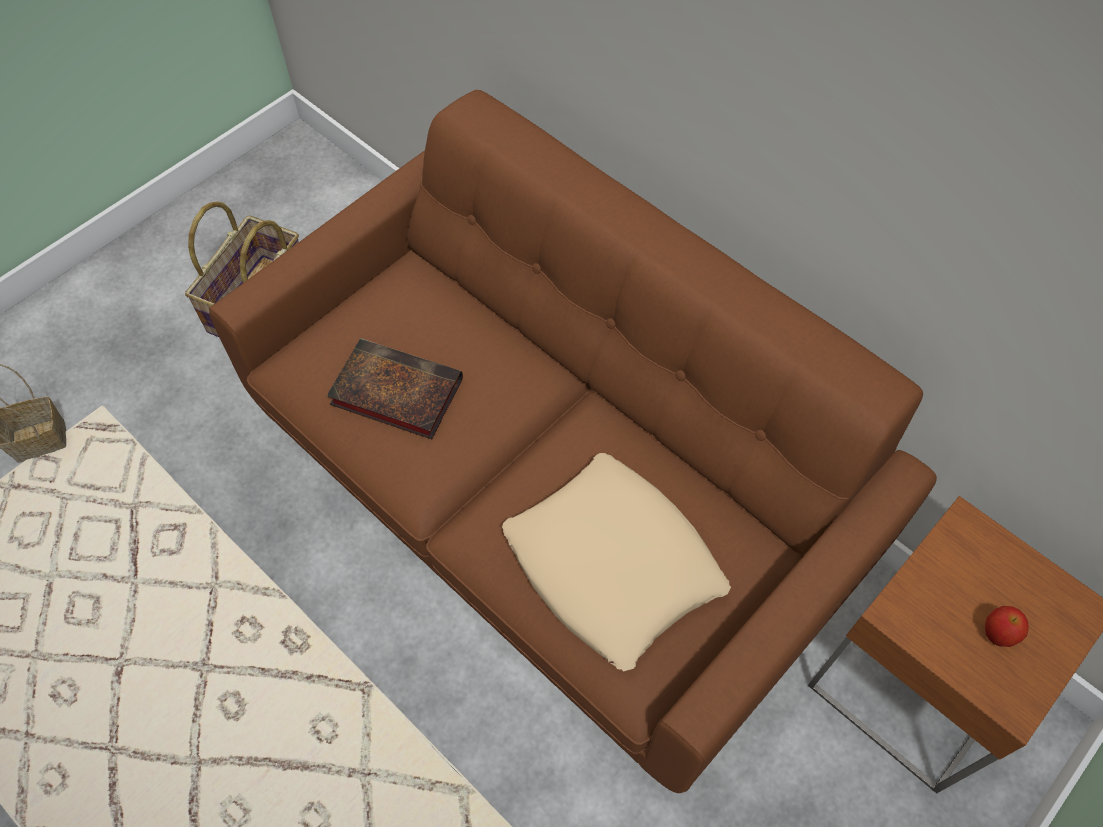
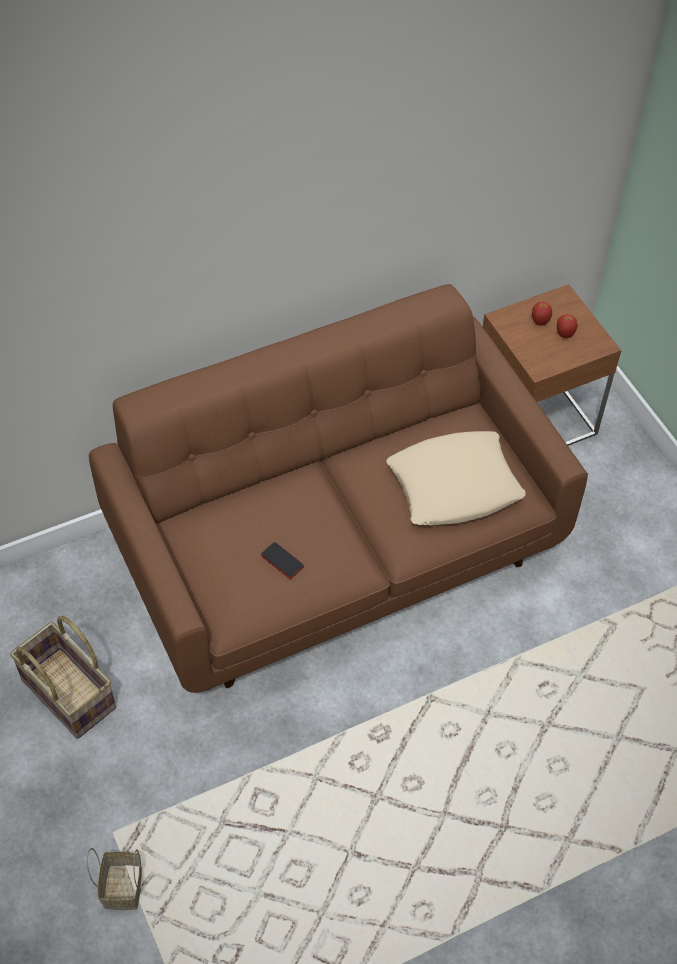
camera: 70 degrees left, 5 degrees down
book [327,338,463,439] -> phone [261,542,304,579]
none -> apple [532,302,552,326]

